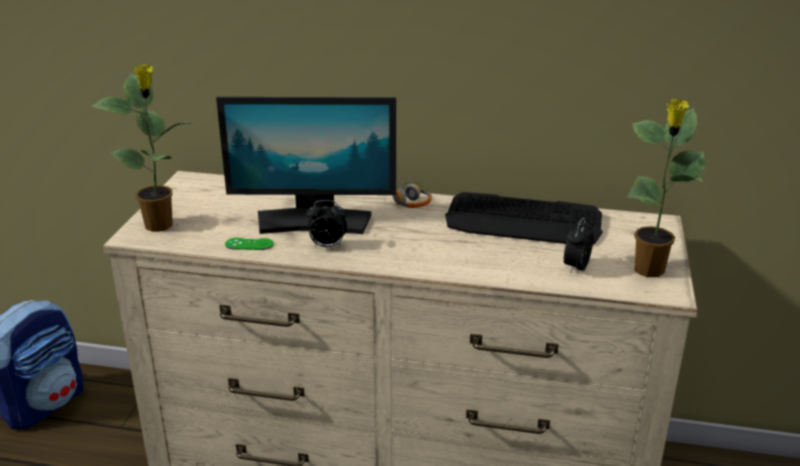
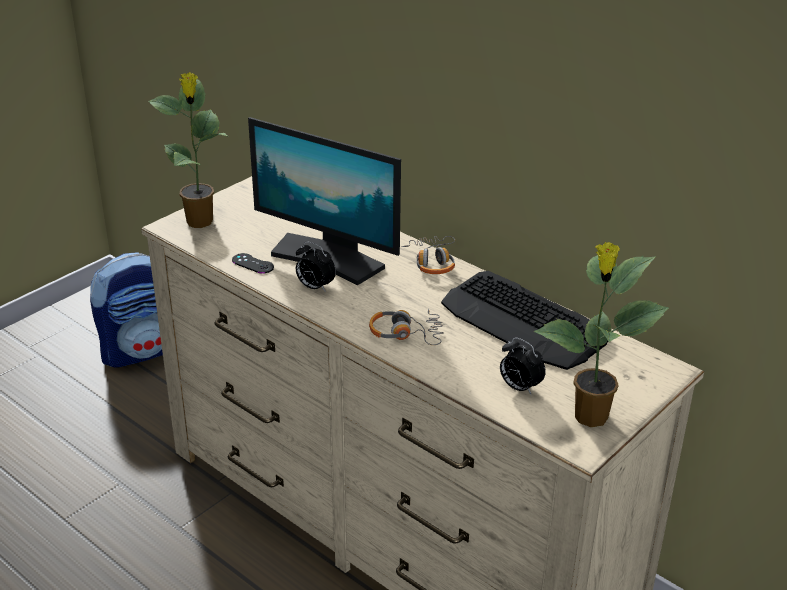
camera: 30 degrees right, 5 degrees up
green game controller [225,238,274,250] -> black game controller [232,253,274,274]
alarm clock [564,217,594,274] -> alarm clock turned 105 degrees counterclockwise [500,337,546,394]
none -> headphones [369,308,444,345]

